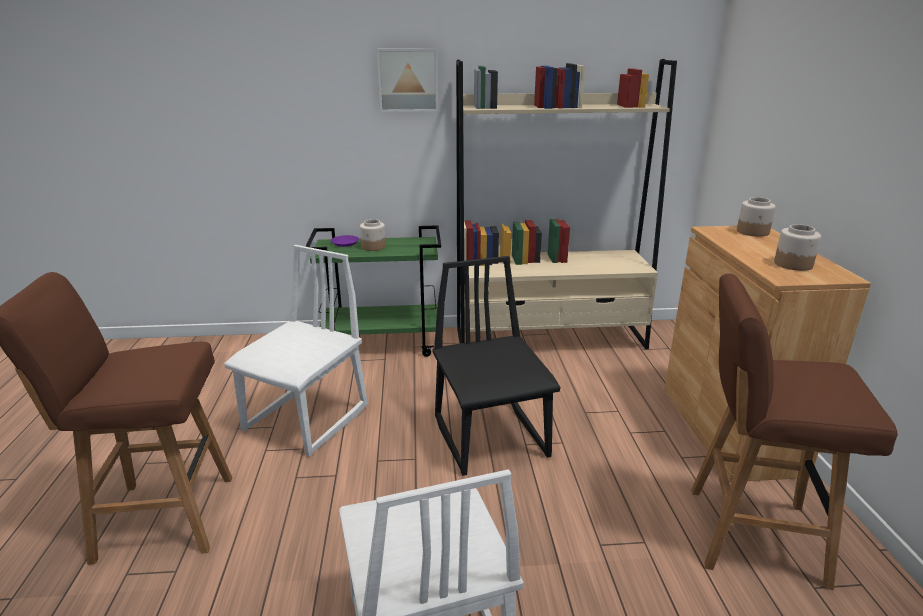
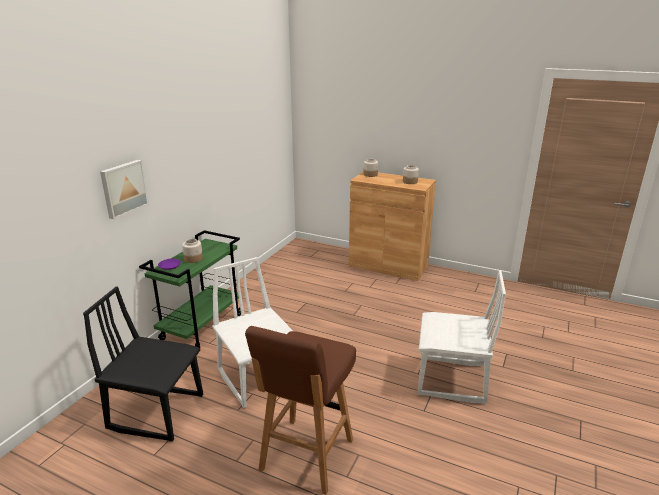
camera: 60 degrees left, 0 degrees up
picture [377,48,438,112] -> picture moved to [100,160,149,219]
black chair [433,256,560,476] -> black chair moved to [83,286,203,442]
beige bookcase [456,59,677,349] -> none
brown stool [691,273,898,590] -> none

